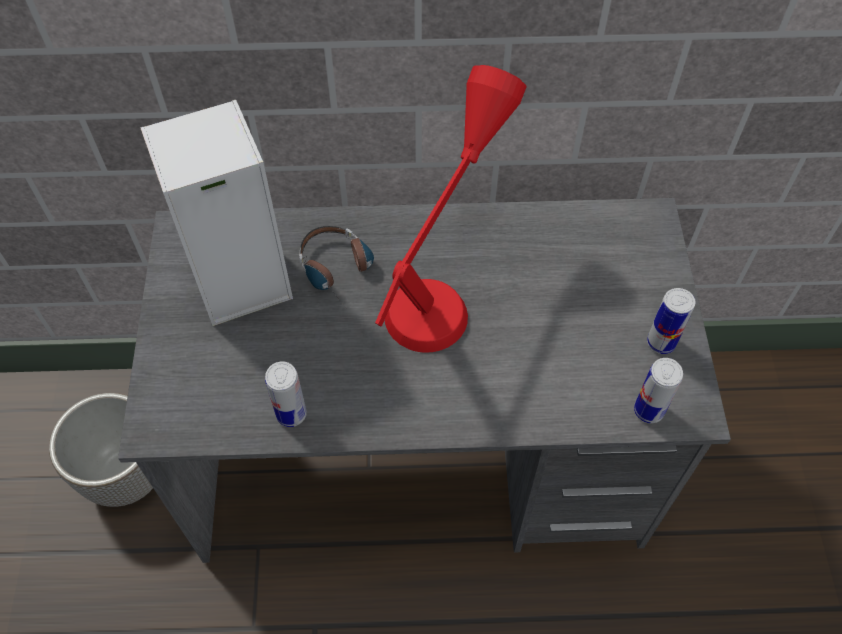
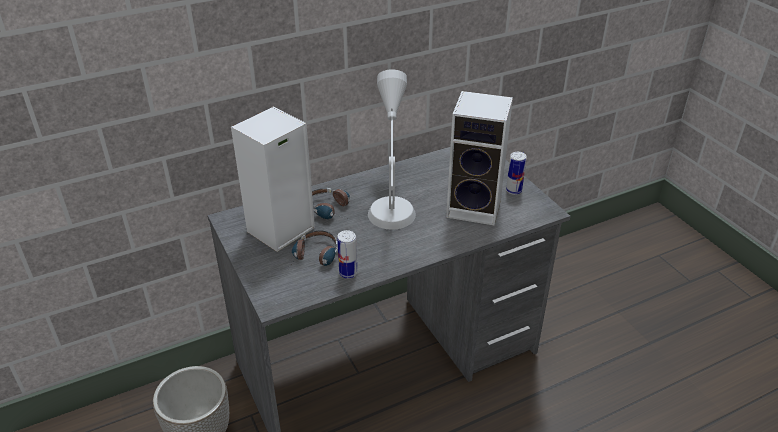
camera: 25 degrees left, 20 degrees down
red table lamp [375,65,527,353] -> grey table lamp [368,69,416,230]
can [634,358,683,423] -> none
none -> headphones [289,231,338,268]
none -> speaker [446,91,513,225]

